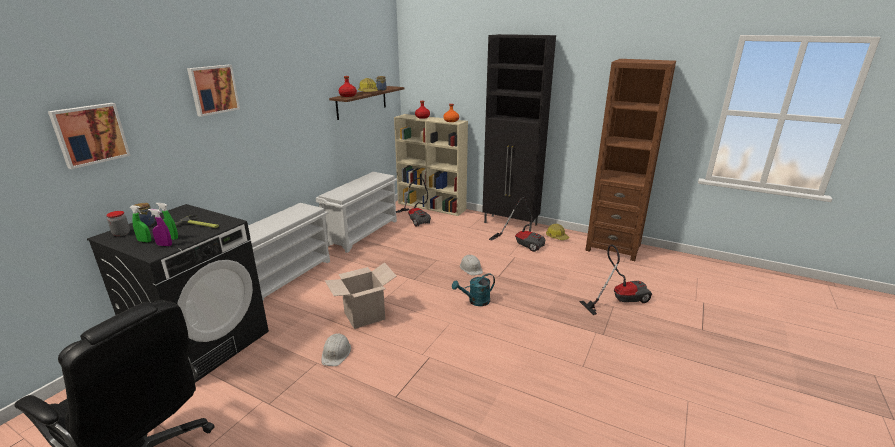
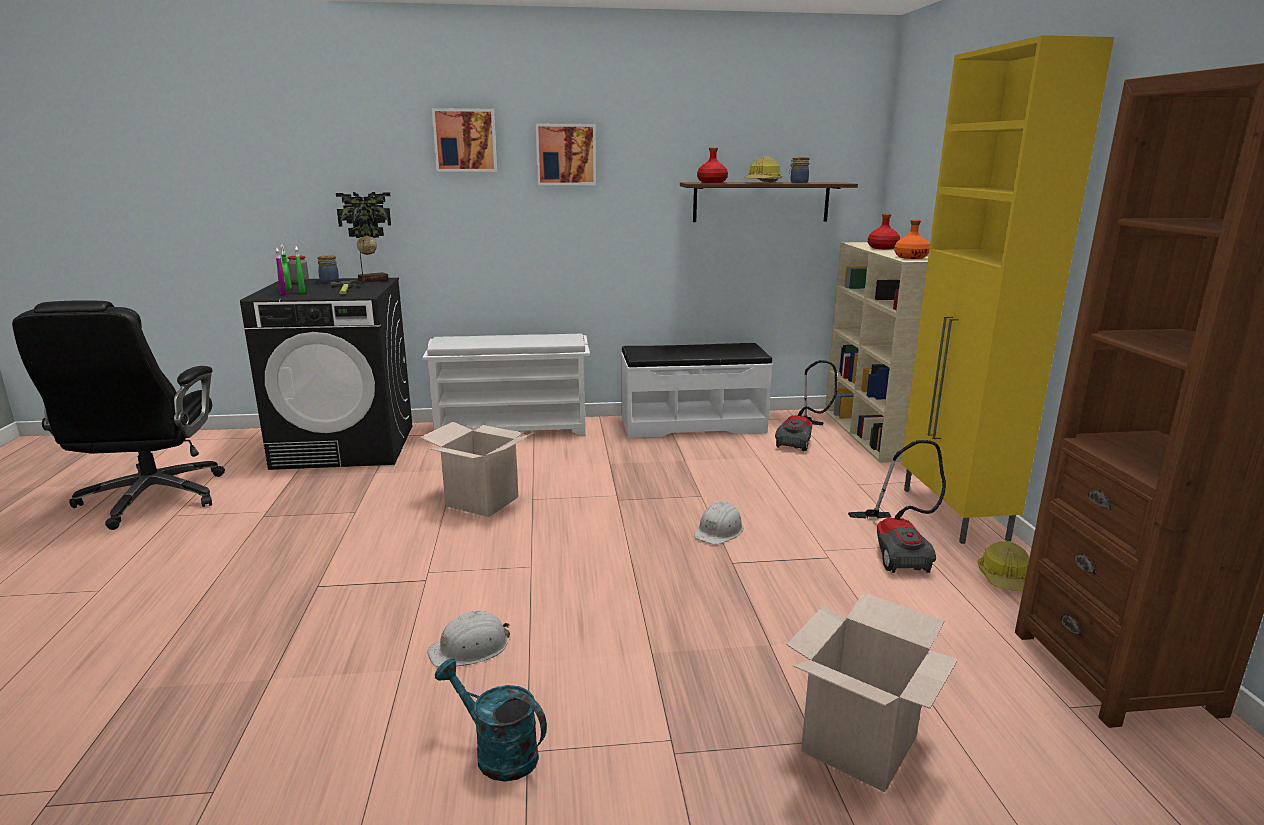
camera: 55 degrees right, 5 degrees down
picture [48,103,131,169] -> picture moved to [536,124,596,185]
white shoe rack [316,172,397,253] -> white bench [621,343,773,438]
white hard hat [321,333,351,366] -> white hard hat moved to [427,610,510,667]
turquoise watering can [452,274,495,306] -> turquoise watering can moved to [435,658,547,782]
black cabinet [482,34,556,232] -> yellow cabinet [901,35,1114,544]
vacuum cleaner [580,245,652,315] -> cardboard box [787,592,958,793]
none -> potted plant [336,192,391,283]

